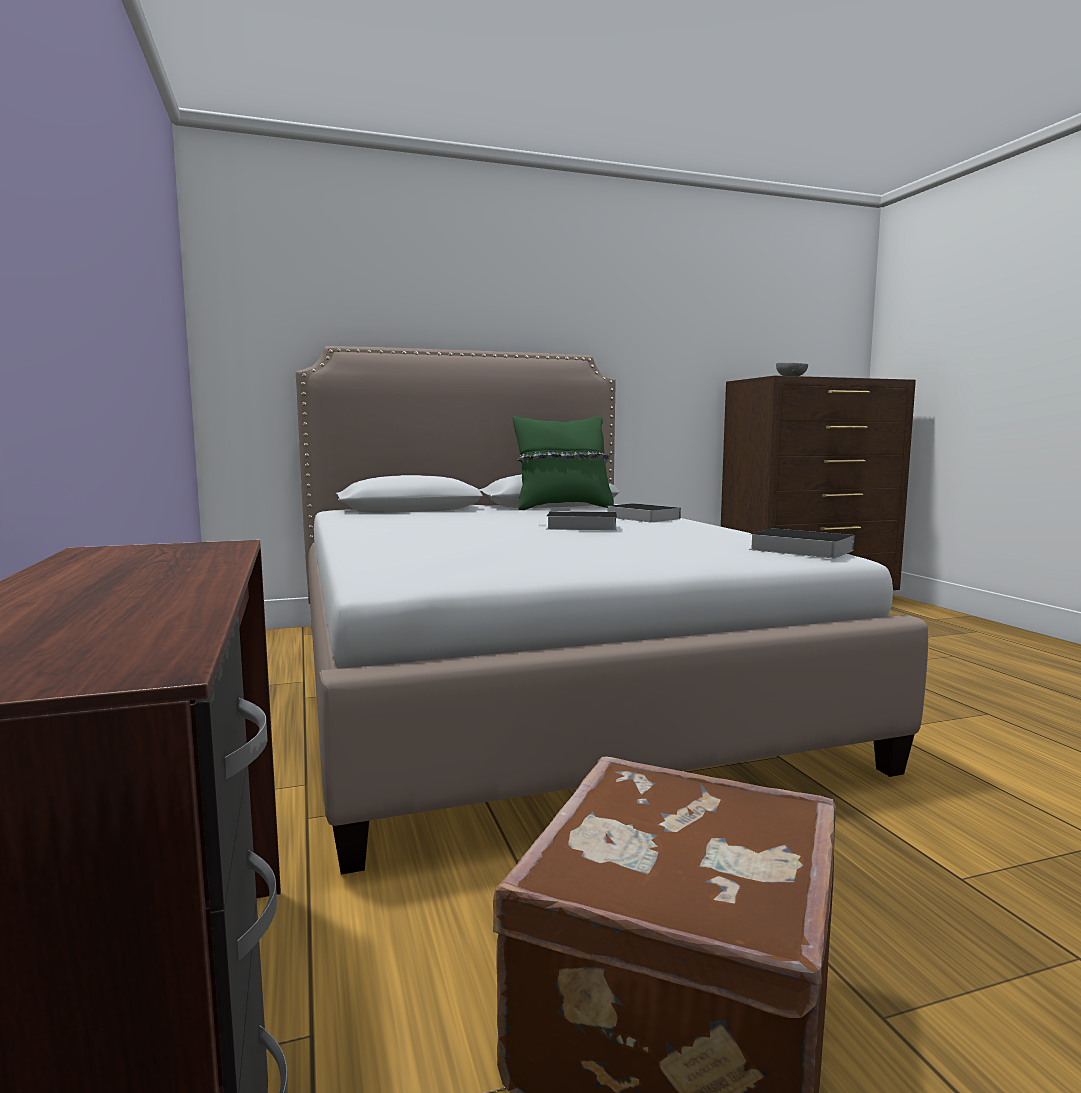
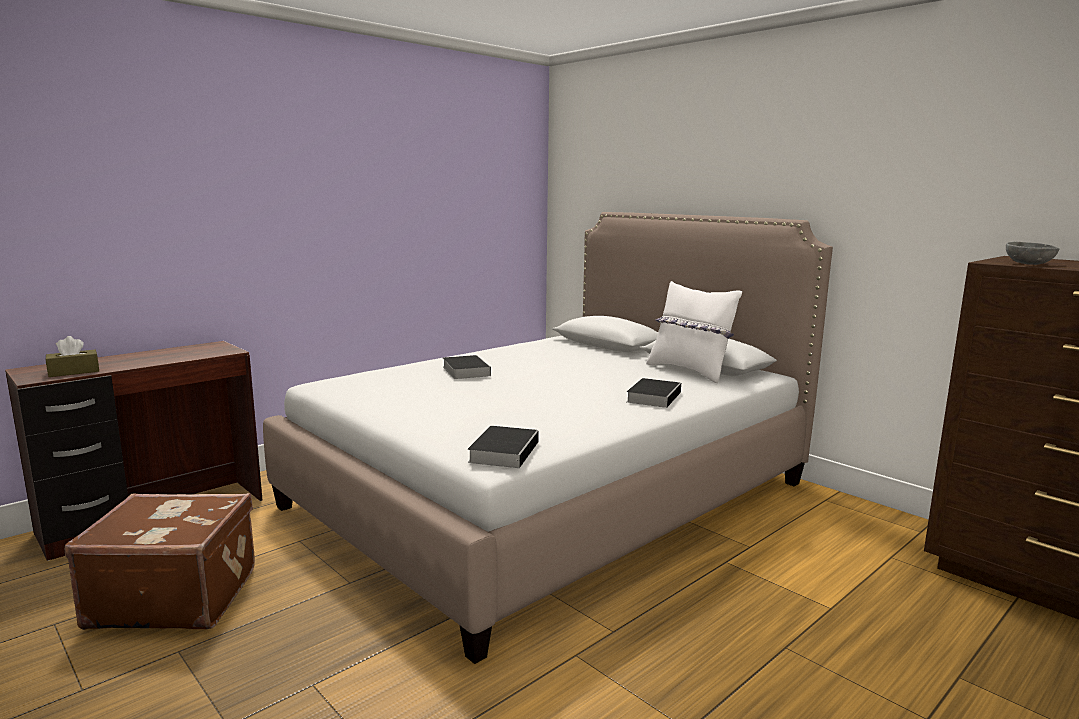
camera: 65 degrees right, 5 degrees up
green pillow [512,416,614,510] -> white pillow [646,281,742,383]
book [536,511,617,530] -> book moved to [443,355,491,379]
none -> brown tissue box [46,336,99,377]

